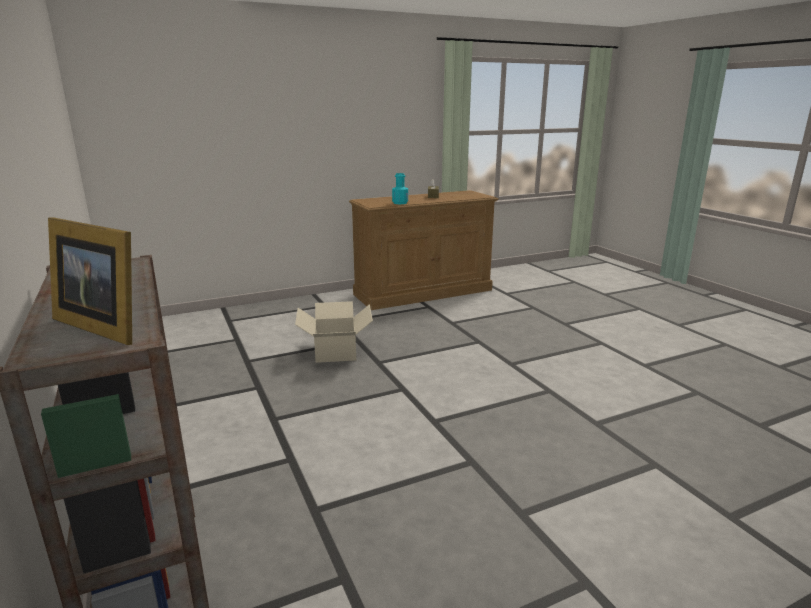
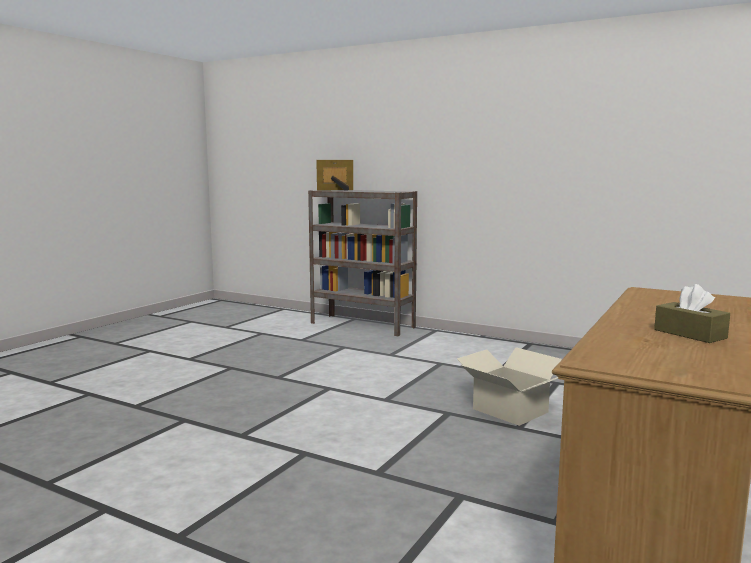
camera: 145 degrees right, 10 degrees down
turquoise bottle [392,173,408,204] -> none

